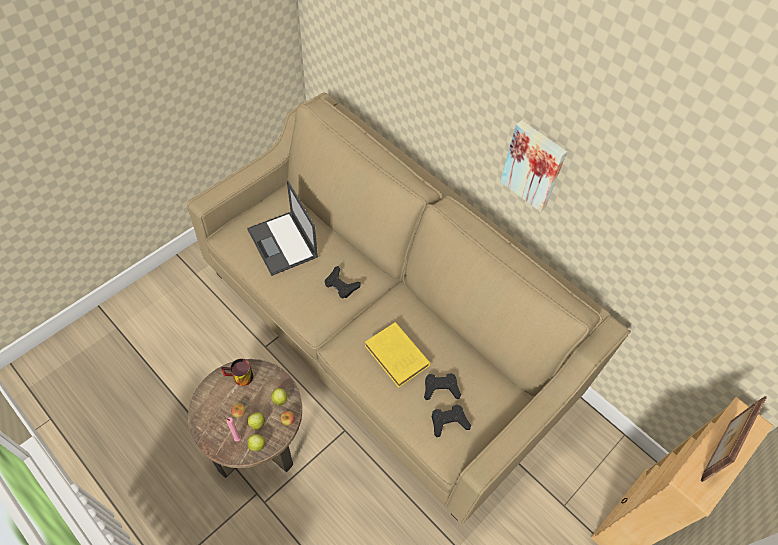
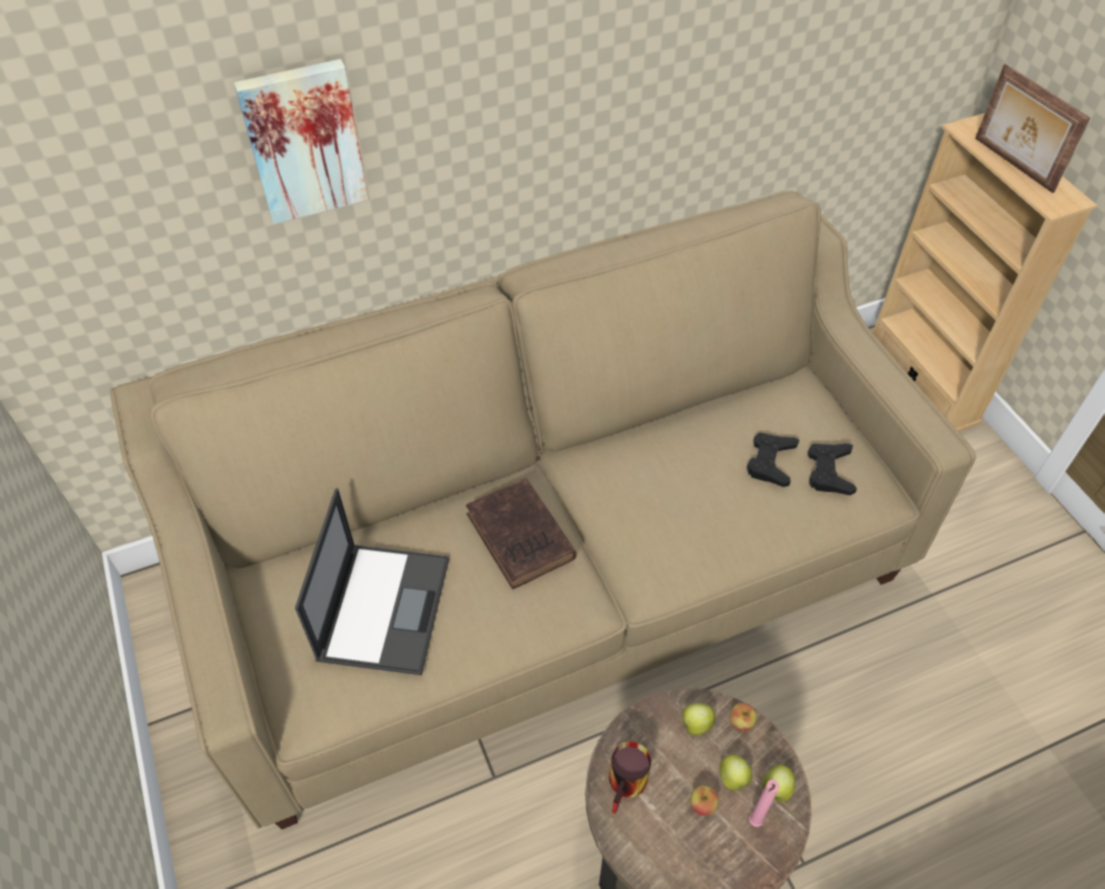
camera: 65 degrees left, 5 degrees down
laptop [247,180,318,276] -> laptop turned 75 degrees counterclockwise [295,488,449,675]
black game controller [324,266,361,299] -> brown book [466,478,577,589]
yellow book [365,322,431,388] -> none
picture [500,120,567,212] -> picture moved to [234,59,369,224]

